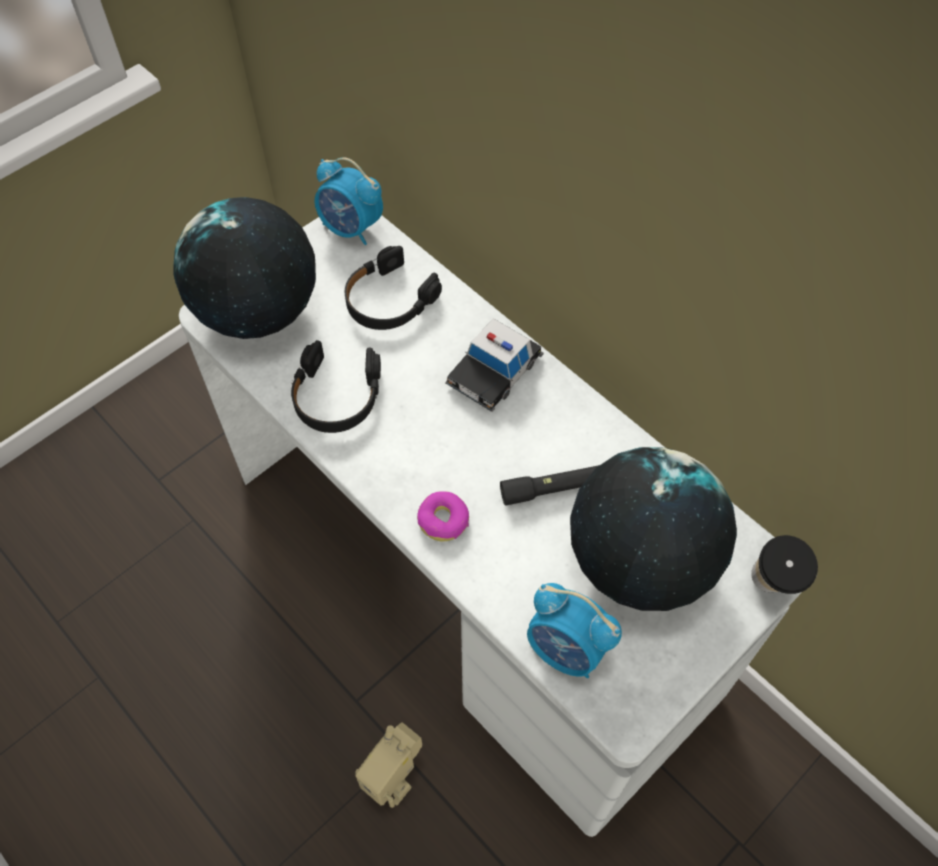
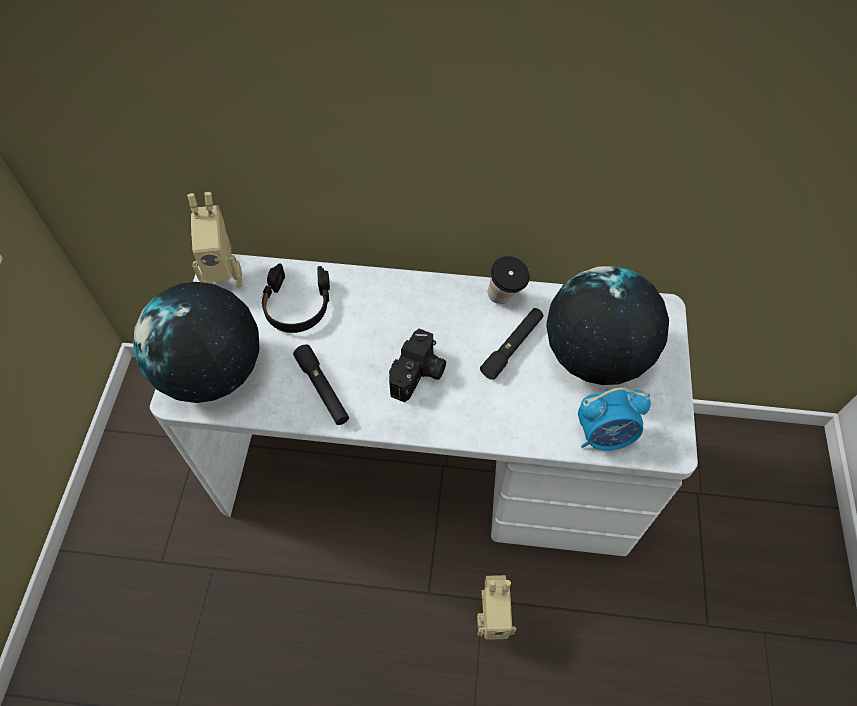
camera: 40 degrees left, 0 degrees up
black headphones [291,340,381,433] -> black flashlight [293,344,349,425]
alarm clock [314,158,383,245] -> toy robot [187,192,242,288]
donut [417,491,469,541] -> none
toy car [445,318,544,412] -> none
cup [751,535,818,594] -> cup moved to [487,256,530,304]
none -> camera [389,329,446,402]

